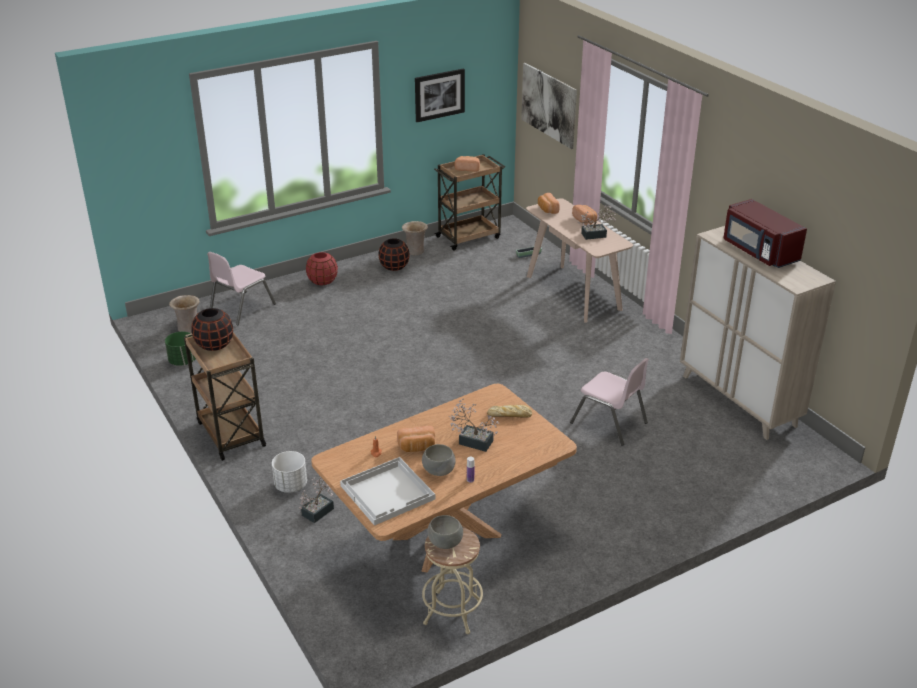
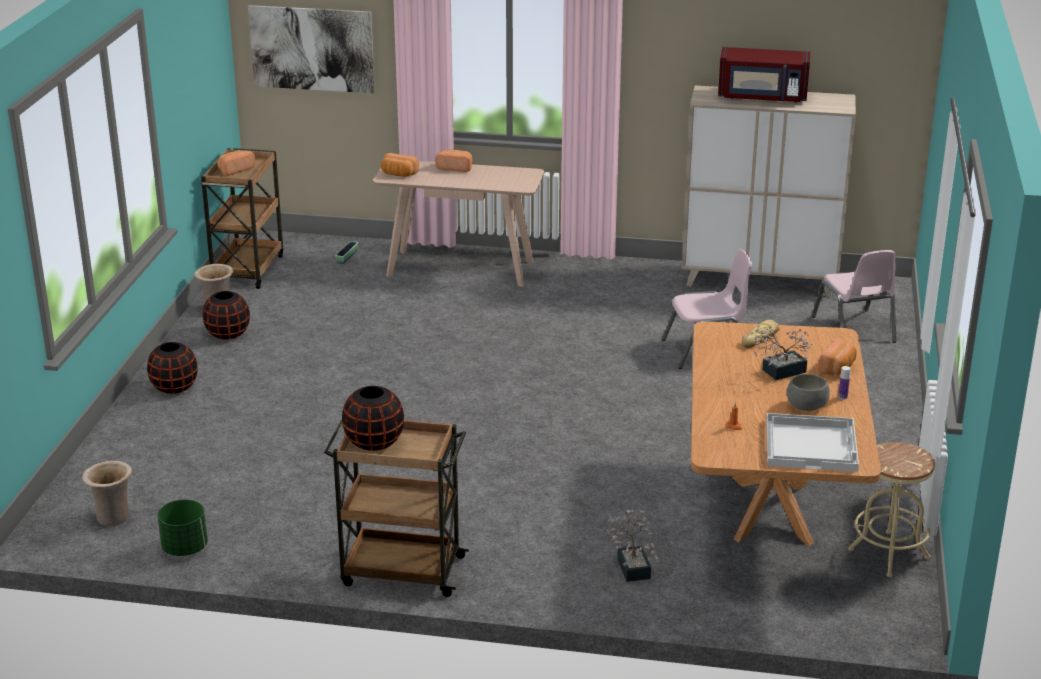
camera: 50 degrees left, 5 degrees down
pink chair [207,252,276,325] -> pink chair moved to [812,250,896,343]
white planter [272,451,307,493] -> none
red vase [306,252,338,285] -> black vase [147,342,198,394]
bread [397,426,435,452] -> bread moved to [819,338,857,375]
picture [415,68,465,122] -> none
grey bowl [428,515,463,549] -> none
potted plant [578,205,616,240] -> none

